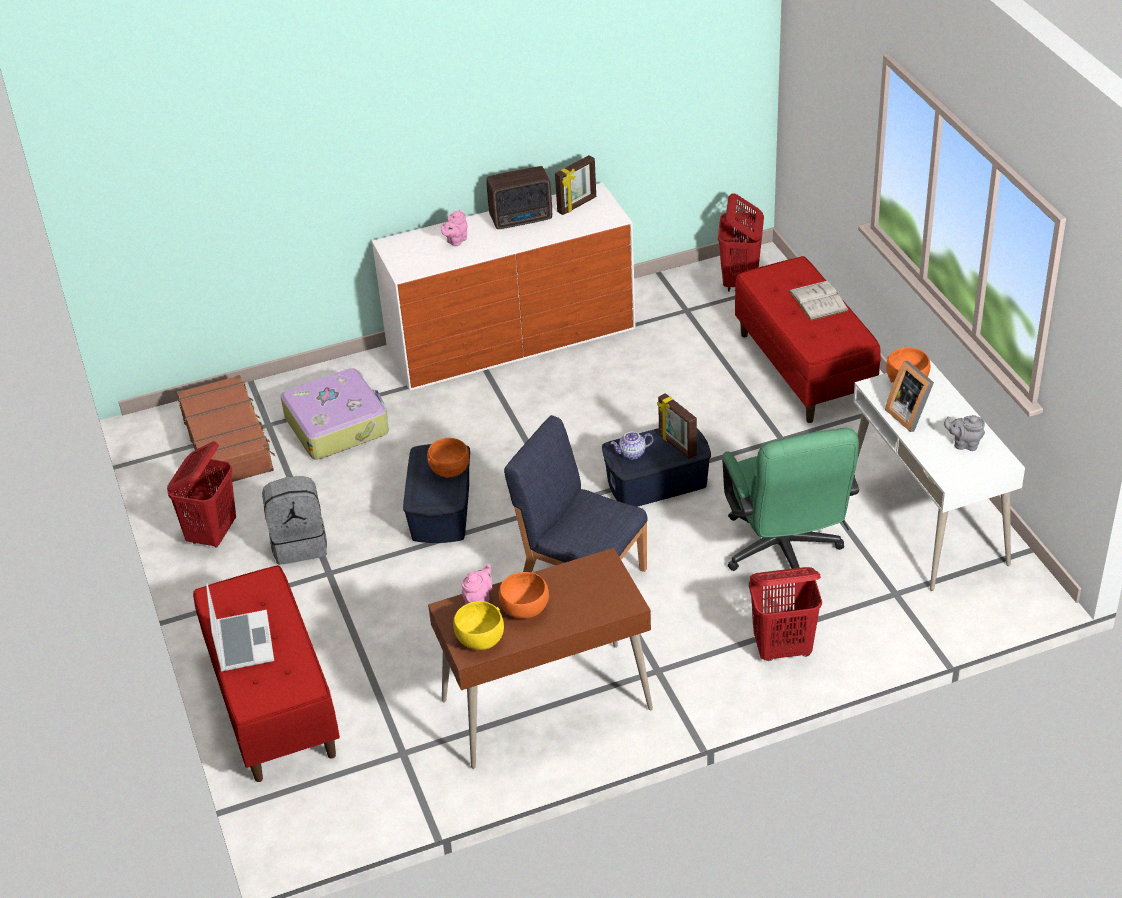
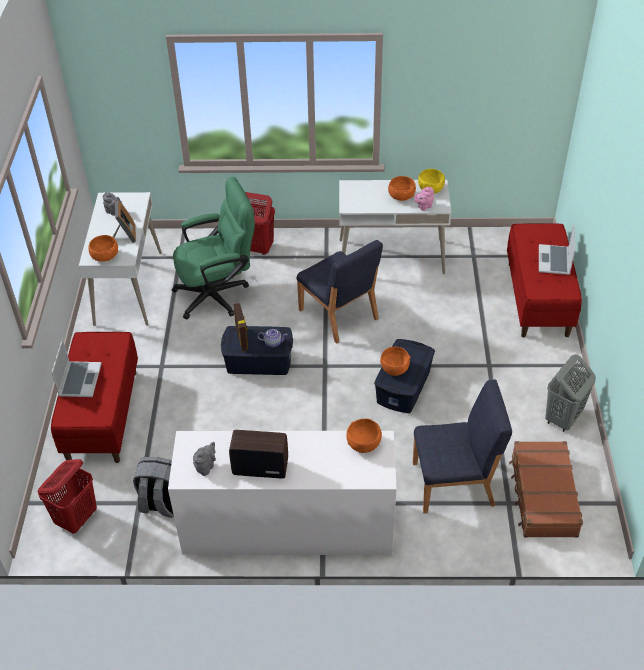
camera: 160 degrees left, 5 degrees up
red laundry basket [167,441,236,548] -> grey laundry basket [545,354,596,432]
grey backpack [262,476,327,565] -> grey backpack moved to [133,457,174,518]
suitcase [280,368,389,460] -> blue chair [413,379,512,514]
brown desk [428,548,653,769] -> white desk [339,180,451,274]
pink teapot [441,209,467,246] -> none
picture frame [555,155,596,215] -> grey teapot [193,442,216,476]
green office chair [722,428,859,571] -> green office chair turned 60 degrees clockwise [172,177,255,319]
white book [788,281,849,321] -> laptop [51,339,102,397]
none -> orange bowl [346,419,382,453]

